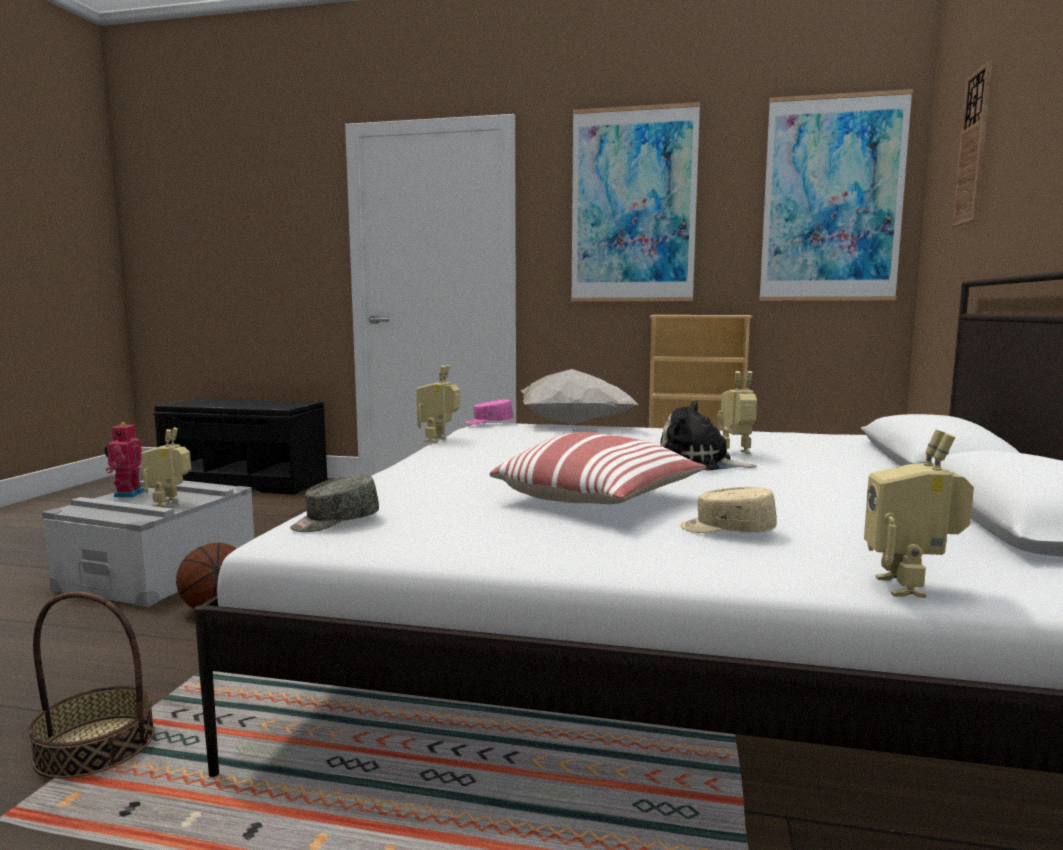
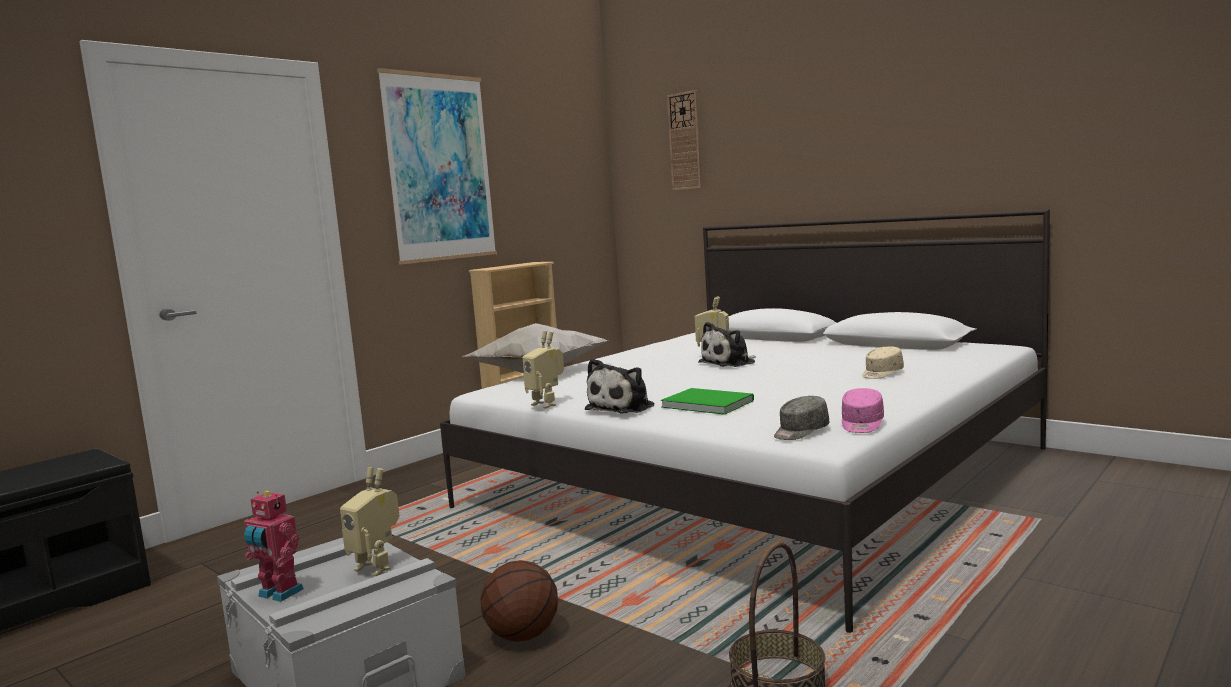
camera: 60 degrees left, 0 degrees up
grey cap [290,474,379,532] -> grey cap turned 60 degrees clockwise [774,396,830,440]
pink cap [465,399,513,424] -> pink cap moved to [842,388,884,433]
pillow [490,432,707,504] -> none
picture [759,89,913,301] -> none
toy robot [864,429,974,598] -> none
none -> plush toy [585,358,654,413]
none -> green book [661,388,754,415]

